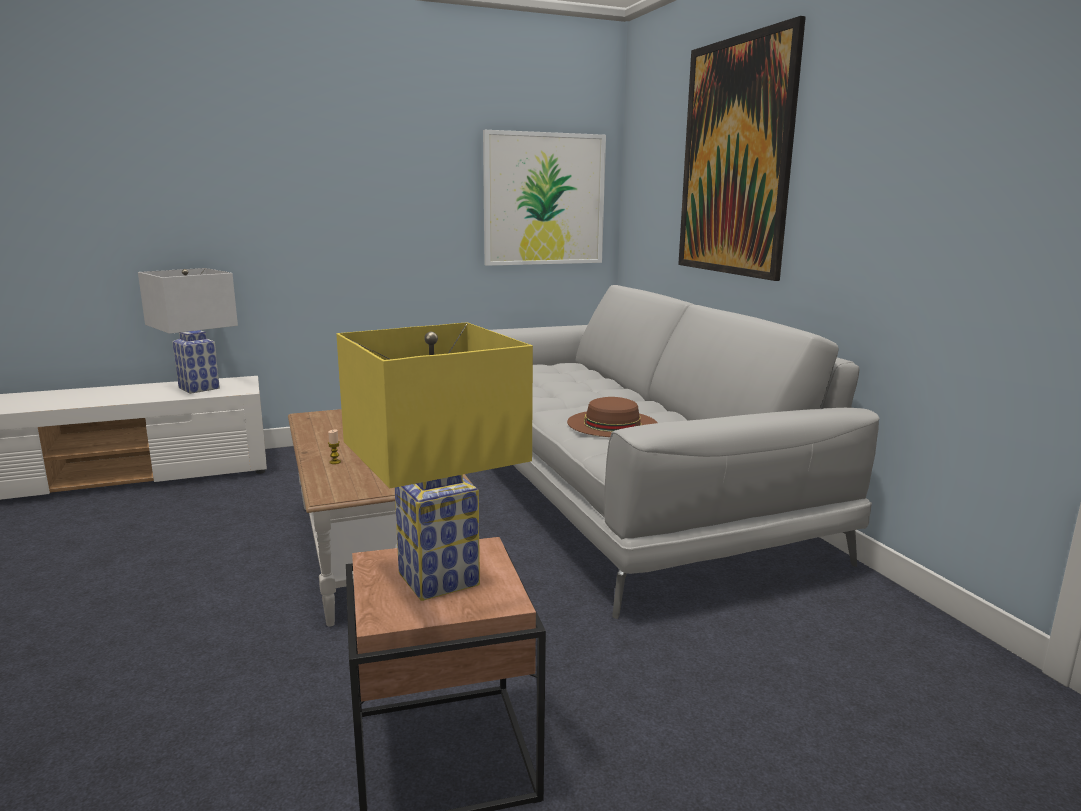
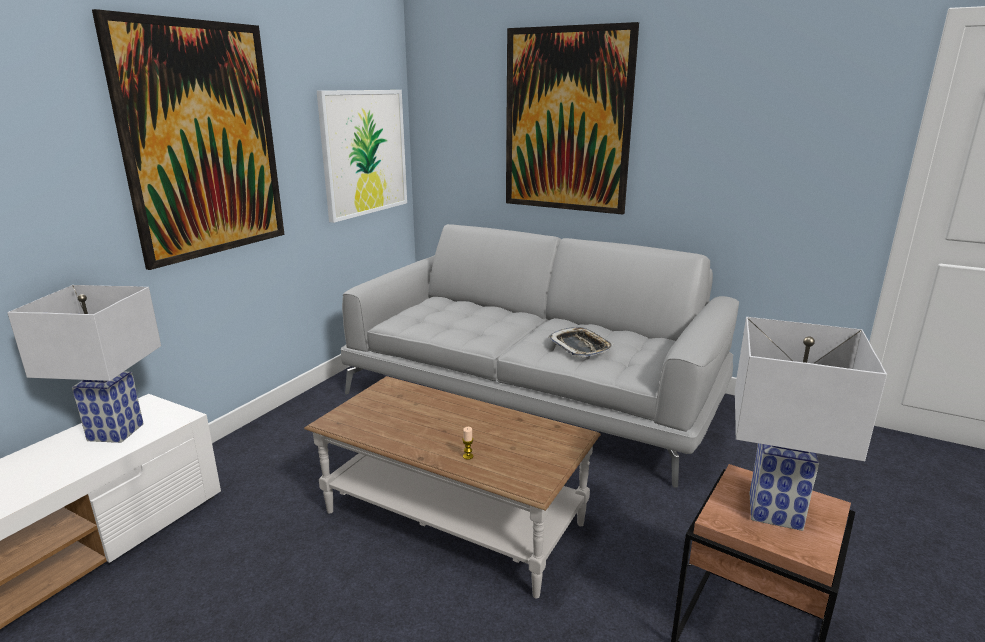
camera: 40 degrees left, 5 degrees up
yellow table lamp [336,322,533,601] -> white table lamp [735,317,887,531]
brown hat [567,397,658,437] -> tray [549,327,613,357]
none -> picture [92,9,285,270]

